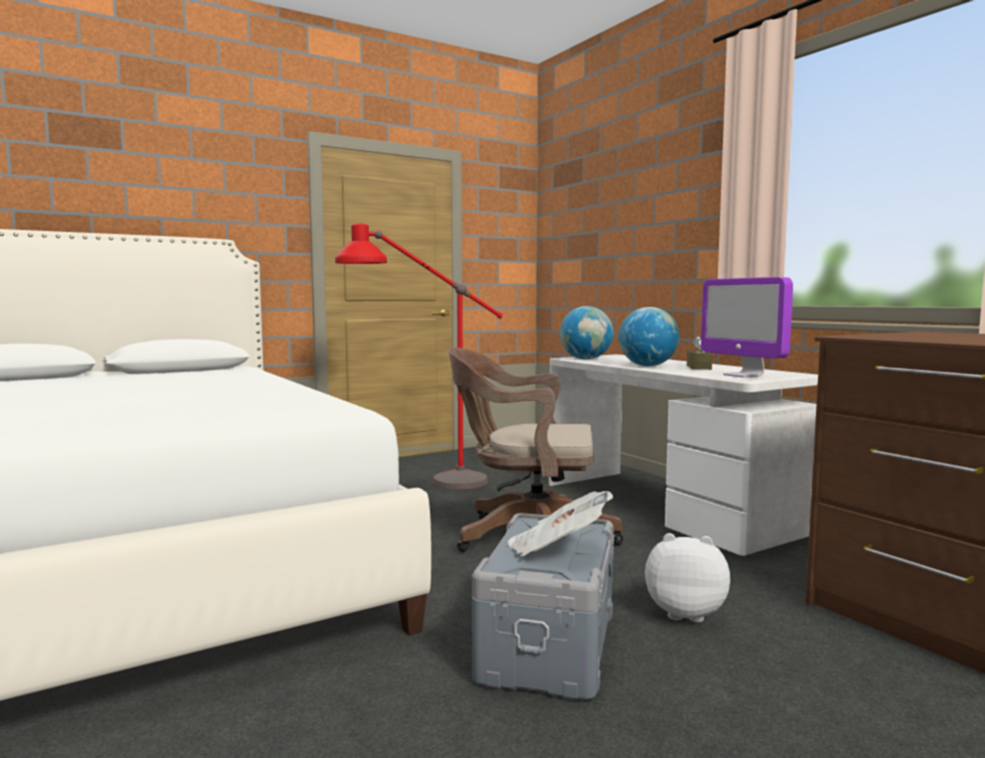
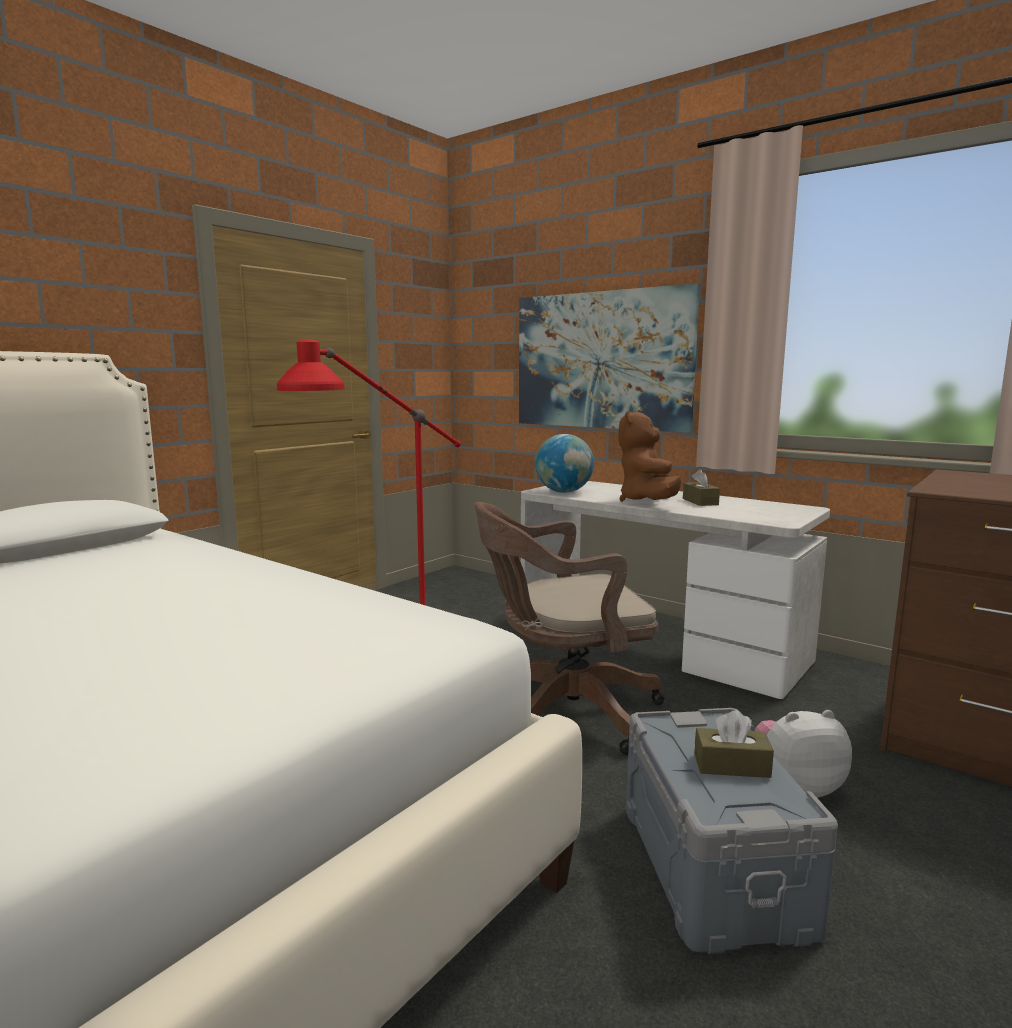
camera: 20 degrees left, 5 degrees up
newspaper [507,491,613,556] -> brown tissue box [694,711,774,778]
globe [619,307,679,366] -> brown plush toy [619,411,681,502]
monitor [701,277,793,378] -> none
none -> picture [519,283,700,433]

